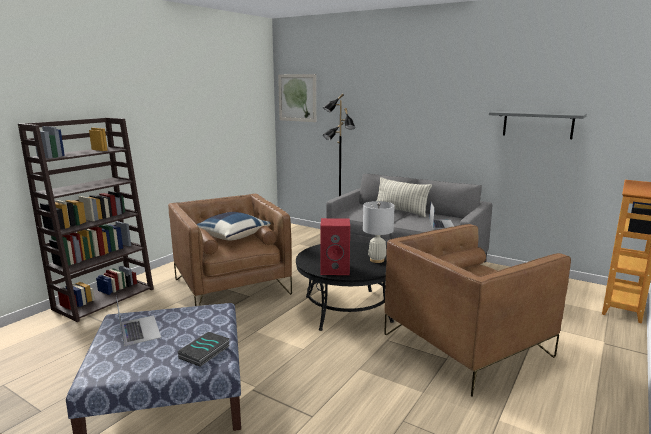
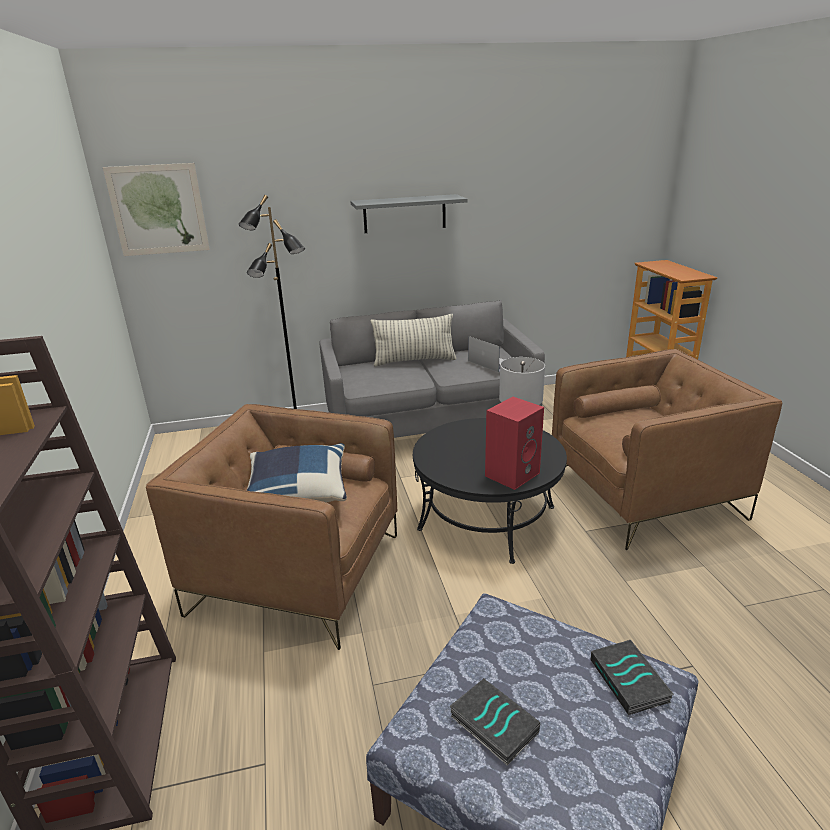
camera: 45 degrees left, 10 degrees up
laptop [116,295,161,346] -> book [450,678,540,765]
brown armchair [384,224,571,397] -> brown armchair turned 120 degrees counterclockwise [552,349,782,550]
grey shelf [489,111,587,139] -> grey shelf moved to [350,194,467,233]

